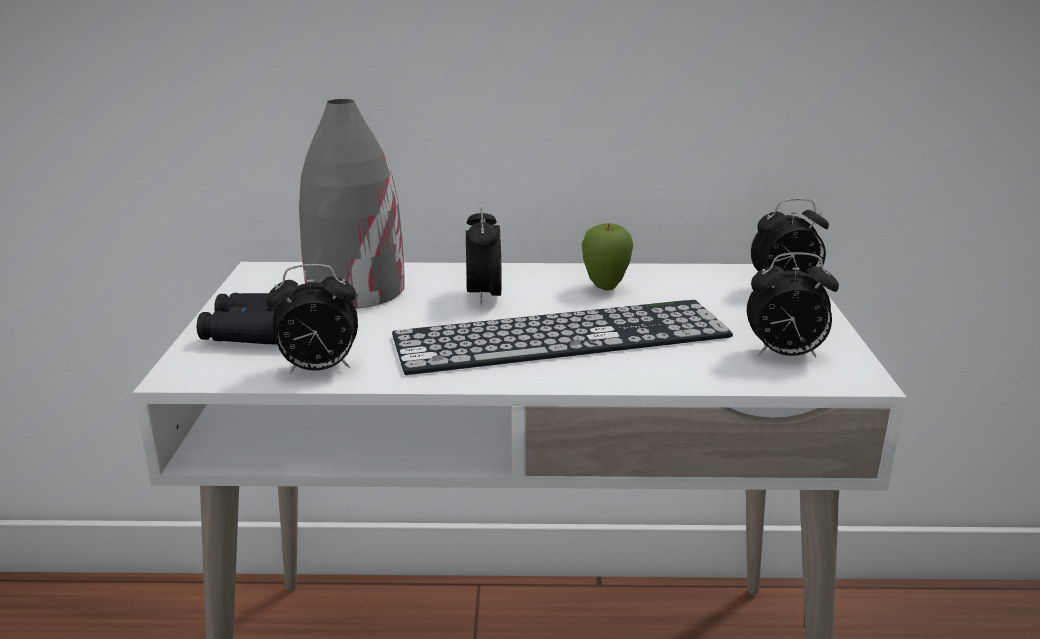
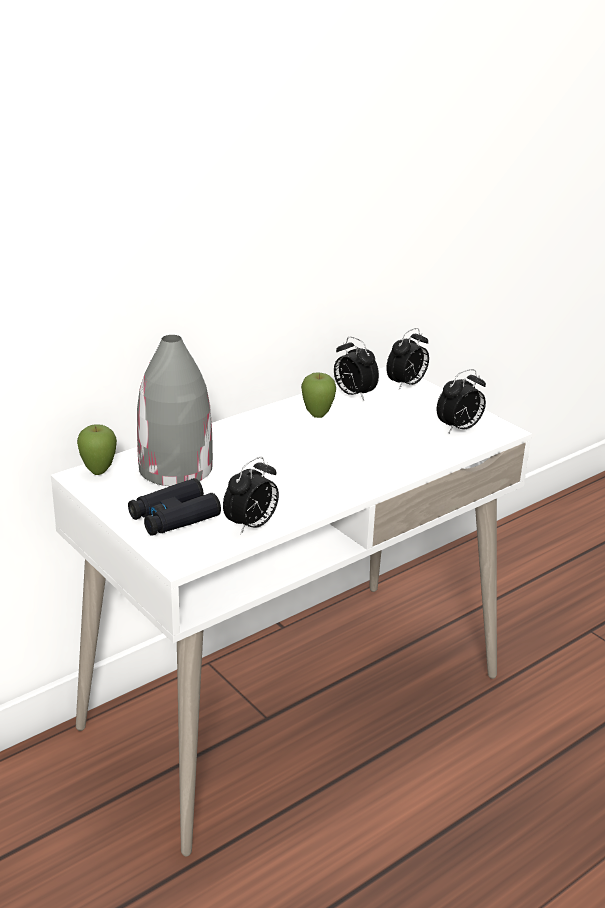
camera: 40 degrees left, 5 degrees up
keyboard [392,300,733,375] -> none
alarm clock [466,202,502,306] -> alarm clock moved to [334,337,379,401]
none -> apple [77,424,117,475]

